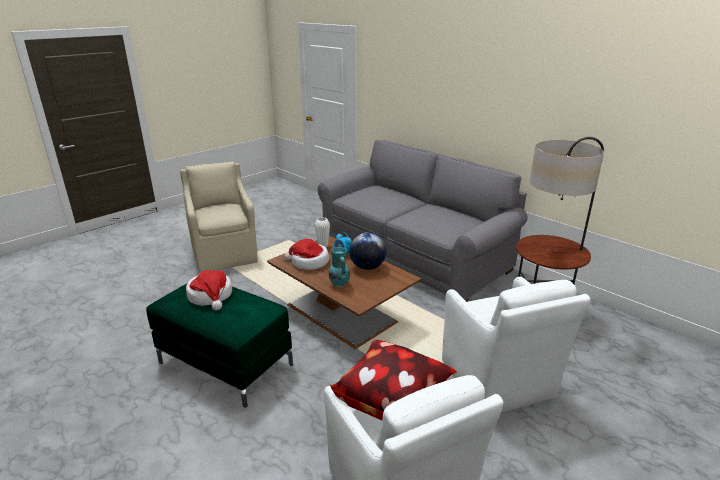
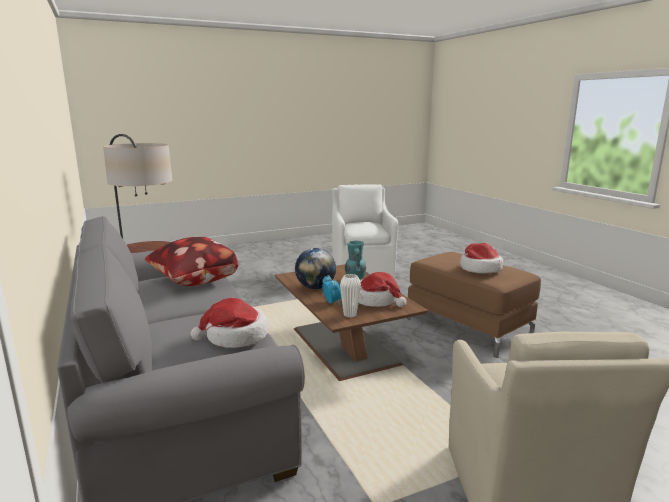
camera: 160 degrees left, 10 degrees down
green ottoman [146,284,293,408] -> brown ottoman [407,252,541,358]
pillow [330,340,457,421] -> pillow moved to [145,236,239,286]
white armchair [442,277,591,412] -> none
none -> hat [191,298,268,348]

